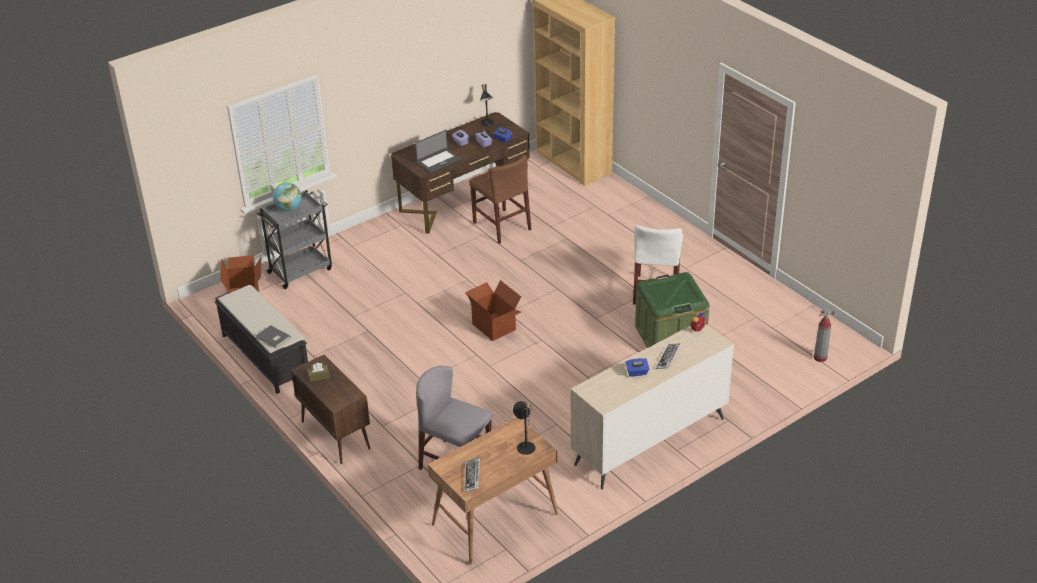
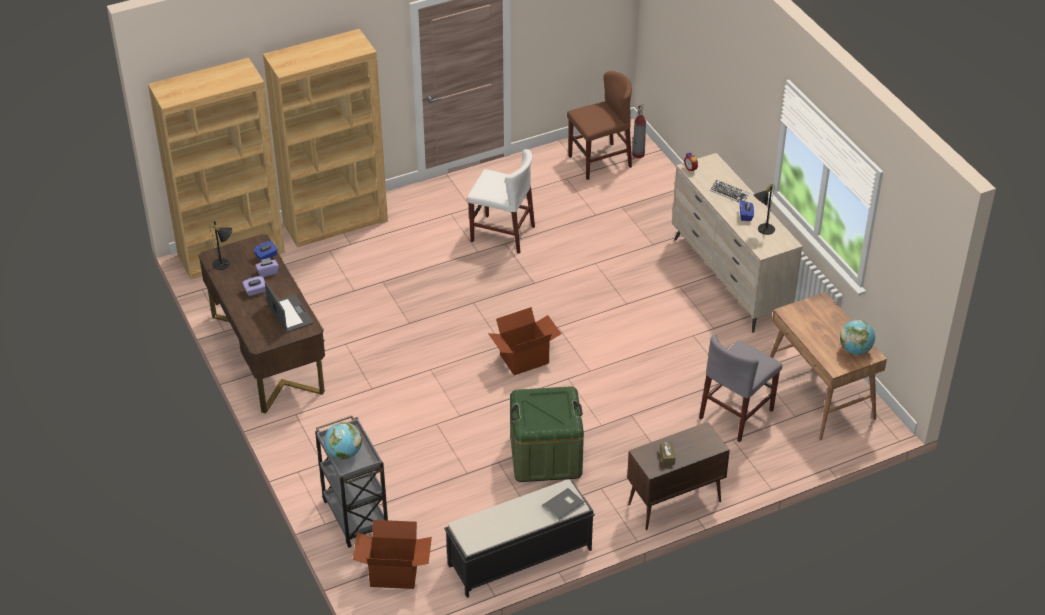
camera: 80 degrees left, 5 degrees up
keyboard [464,457,480,493] -> globe [840,320,875,355]
brown chair [469,155,531,244] -> brown chair moved to [567,71,632,180]
black table lamp [513,401,535,455] -> black table lamp moved to [754,184,775,235]
green storage box [635,272,709,348] -> green storage box moved to [510,386,584,482]
none -> brown bookcase [263,29,388,248]

